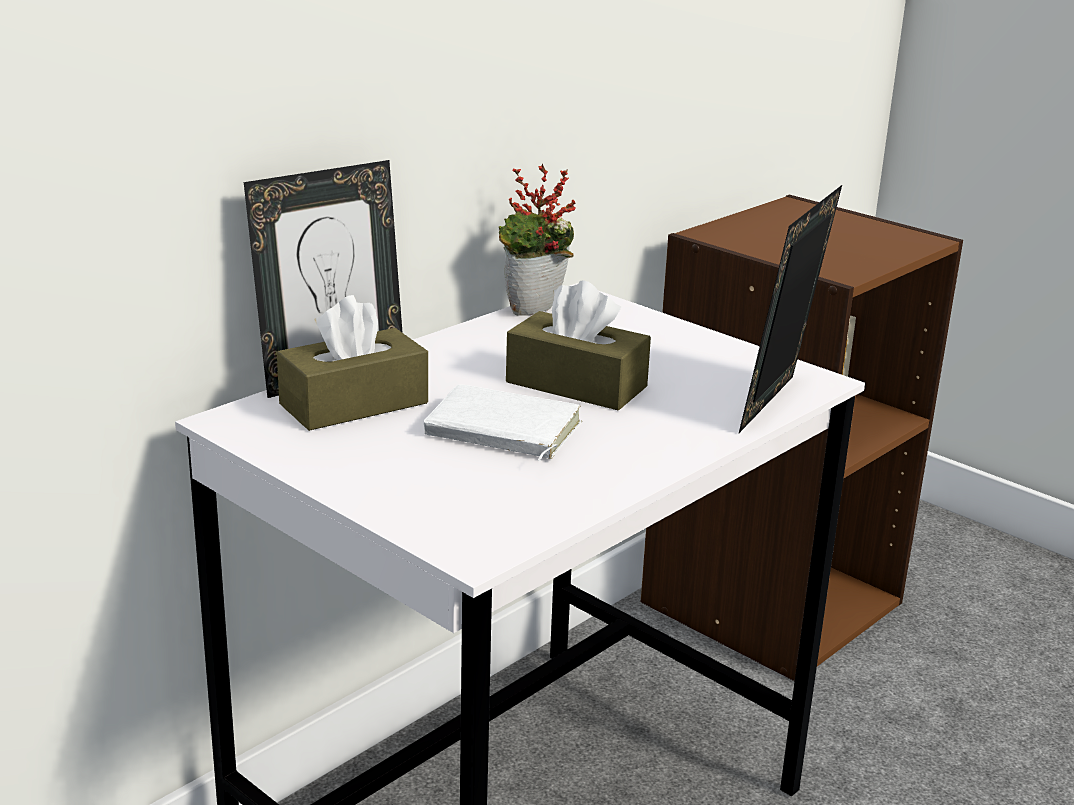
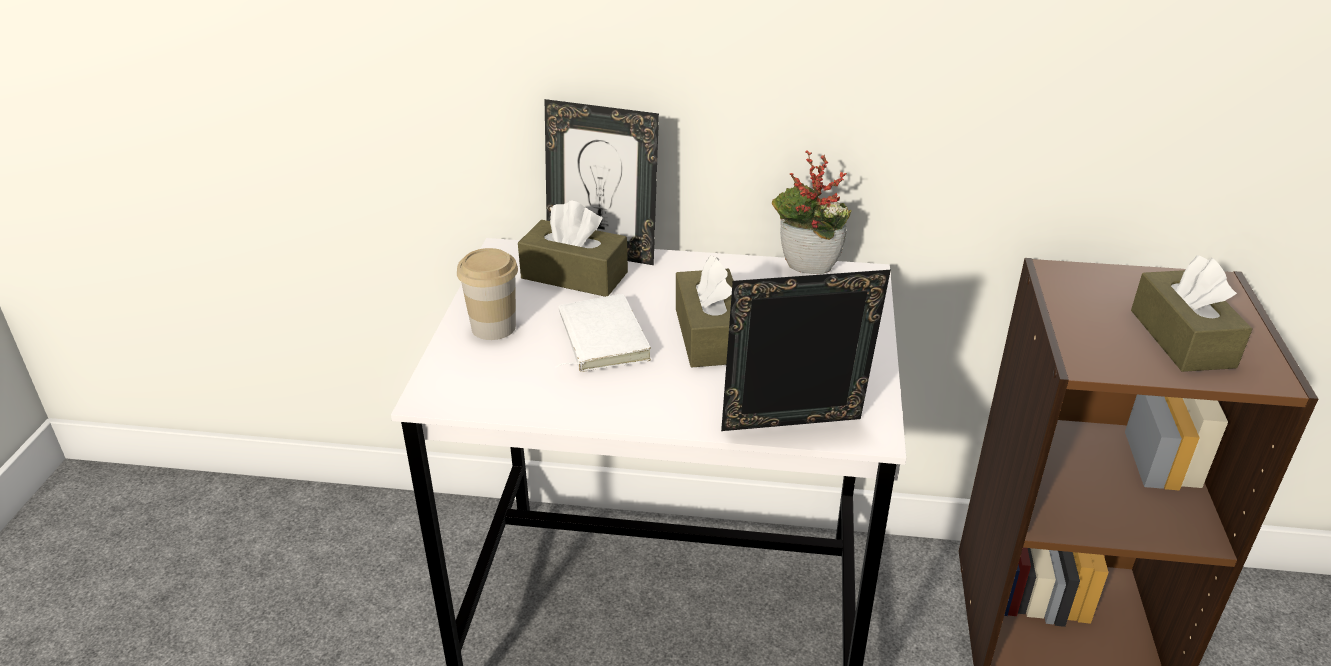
camera: 55 degrees right, 10 degrees up
none -> cup [457,248,518,340]
none -> brown tissue box [1131,255,1252,372]

